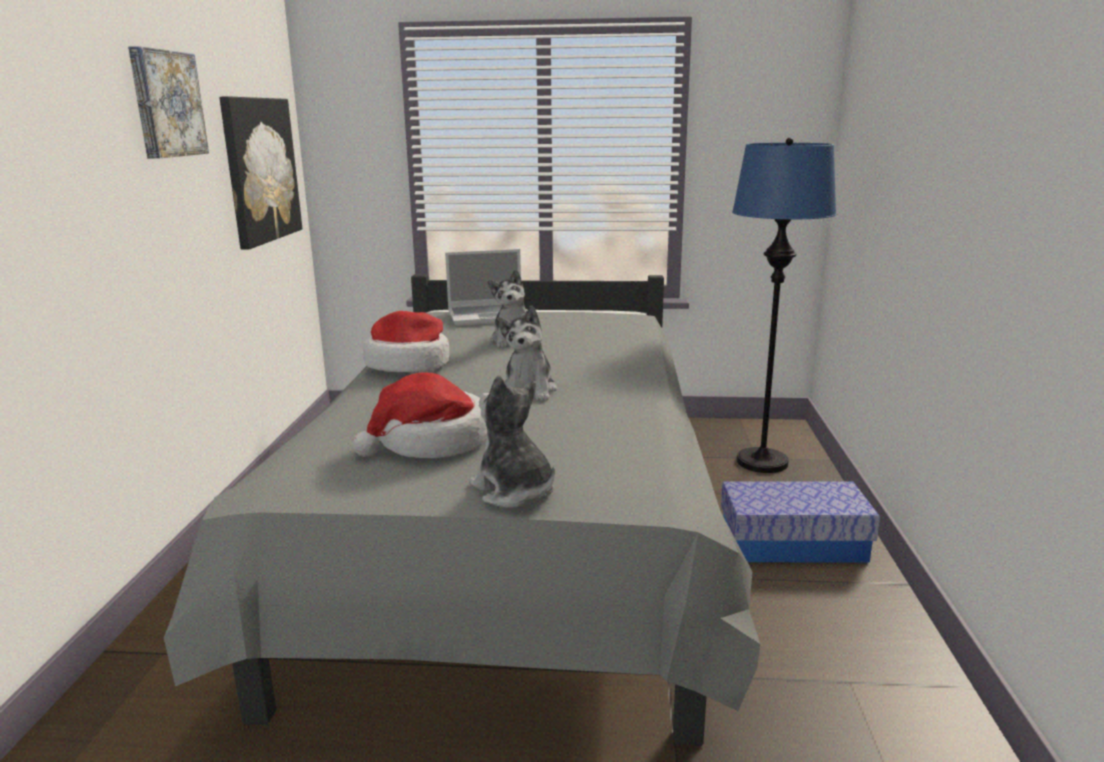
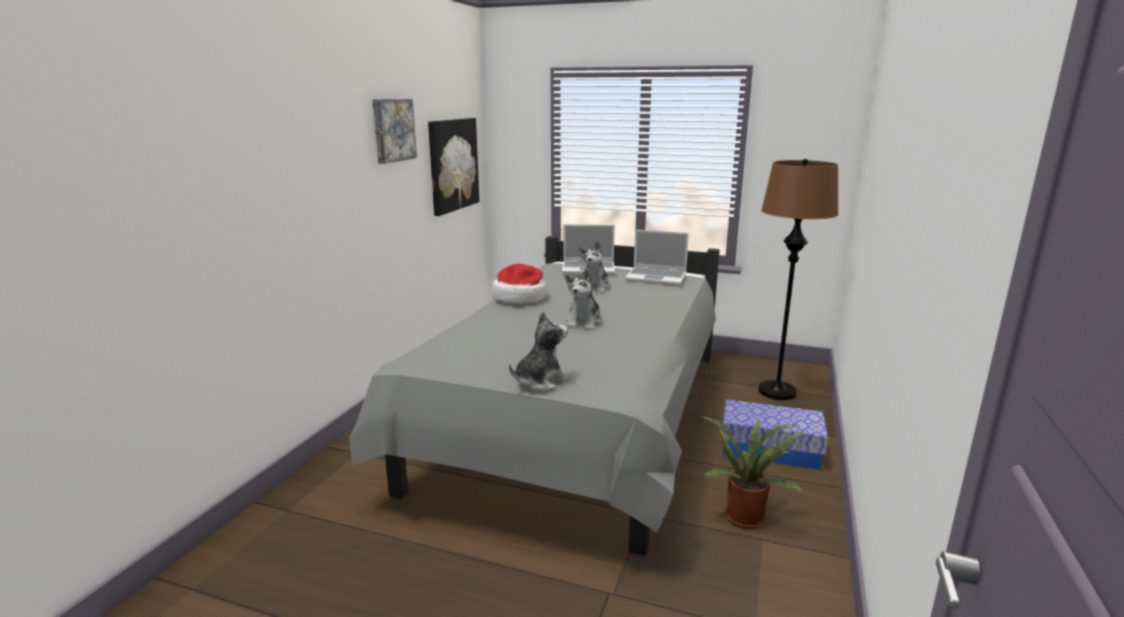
camera: 15 degrees right, 0 degrees up
hat [353,372,487,458] -> none
plush toy [469,375,555,508] -> plush toy turned 75 degrees clockwise [509,311,569,391]
blue floor lamp [732,138,836,473] -> brown floor lamp [758,159,839,400]
none -> laptop [625,229,689,286]
none -> potted plant [698,415,804,529]

